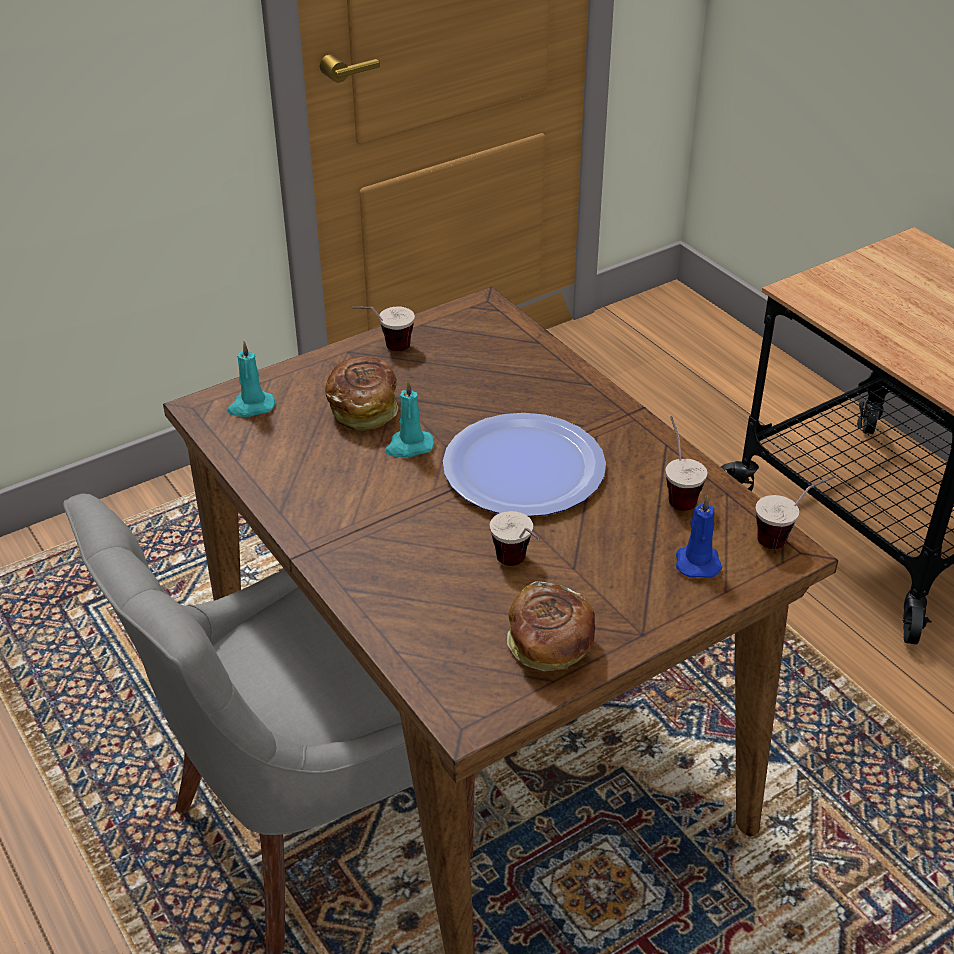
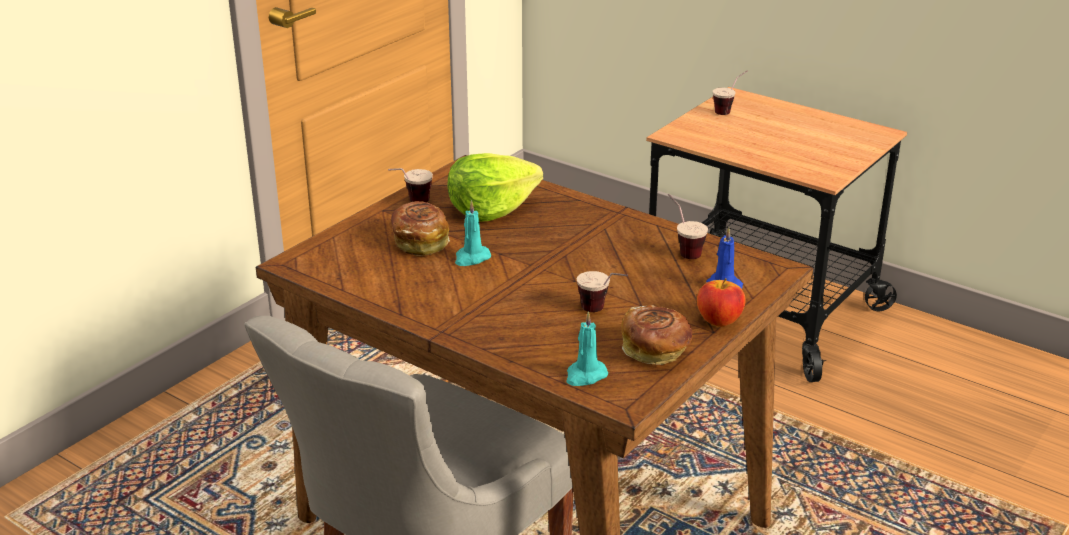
camera: 20 degrees left, 10 degrees down
turquoise candle [227,341,275,417] -> turquoise candle moved to [566,311,608,386]
plate [443,413,606,517] -> none
cup [756,476,835,549] -> cup moved to [713,70,748,115]
none -> lettuce [447,153,543,222]
none -> apple [697,278,746,327]

